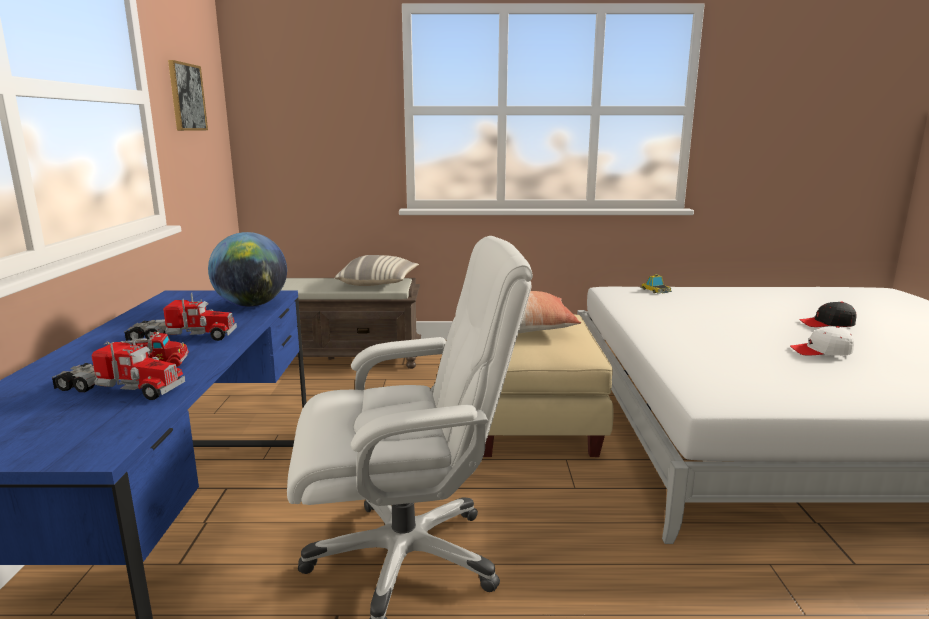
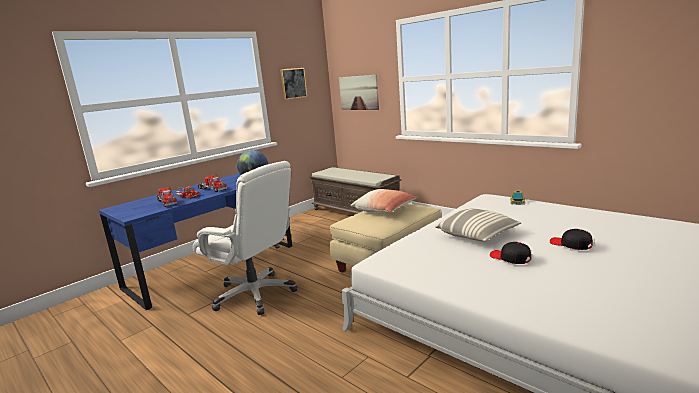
camera: 45 degrees right, 0 degrees up
pillow [335,255,419,286] -> pillow moved to [435,209,521,241]
white cap [790,326,854,356] -> black cap [490,242,531,264]
none -> picture [339,74,379,110]

